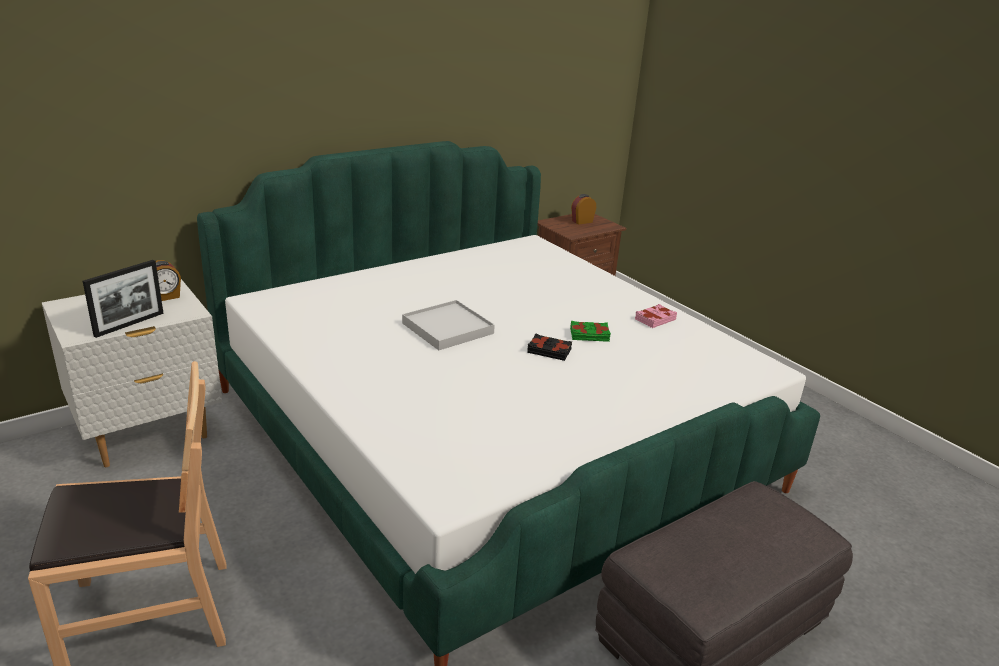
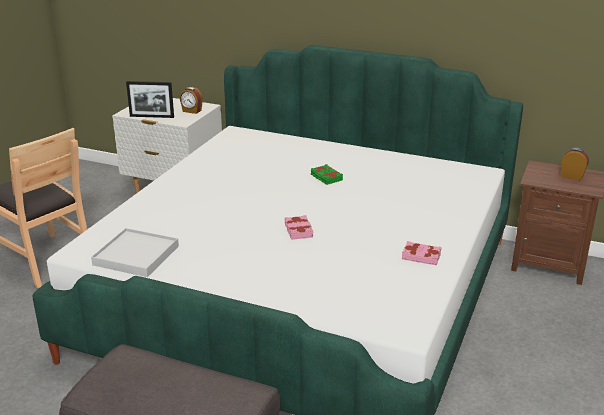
camera: 60 degrees right, 0 degrees up
white tray [402,300,495,350] -> white tray moved to [91,228,179,277]
black book [527,333,572,361] -> pink book [284,215,313,240]
green book [570,321,611,342] -> green book moved to [311,164,343,185]

